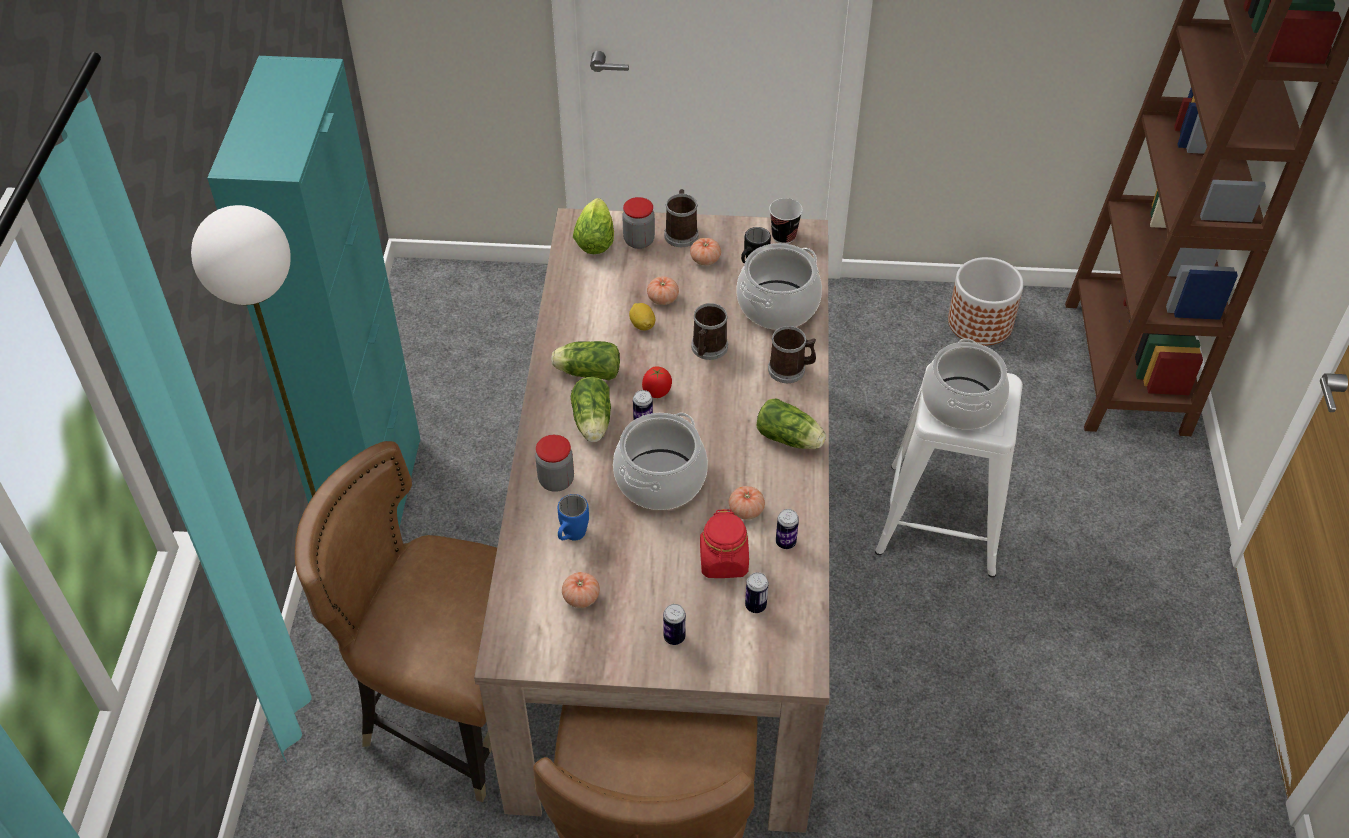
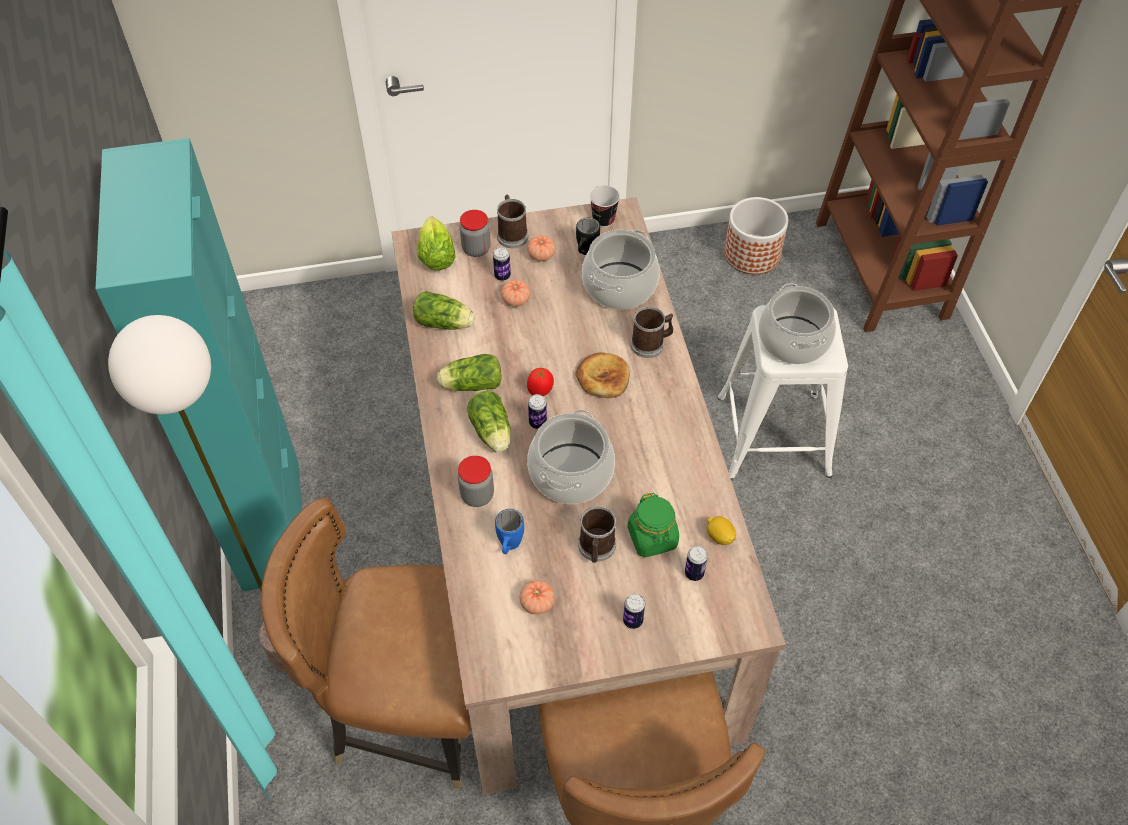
camera: 15 degrees left, 5 degrees up
lemon [629,303,655,331] -> lemon moved to [707,516,736,545]
mug [691,303,728,360] -> mug moved to [578,506,616,563]
red jar [700,509,749,578] -> green jar [627,493,679,558]
tomato [729,486,765,520] -> none
lettuce [757,398,826,449] -> lettuce moved to [413,291,475,330]
can [776,509,799,549] -> can moved to [493,247,511,281]
none -> bread [576,353,630,398]

